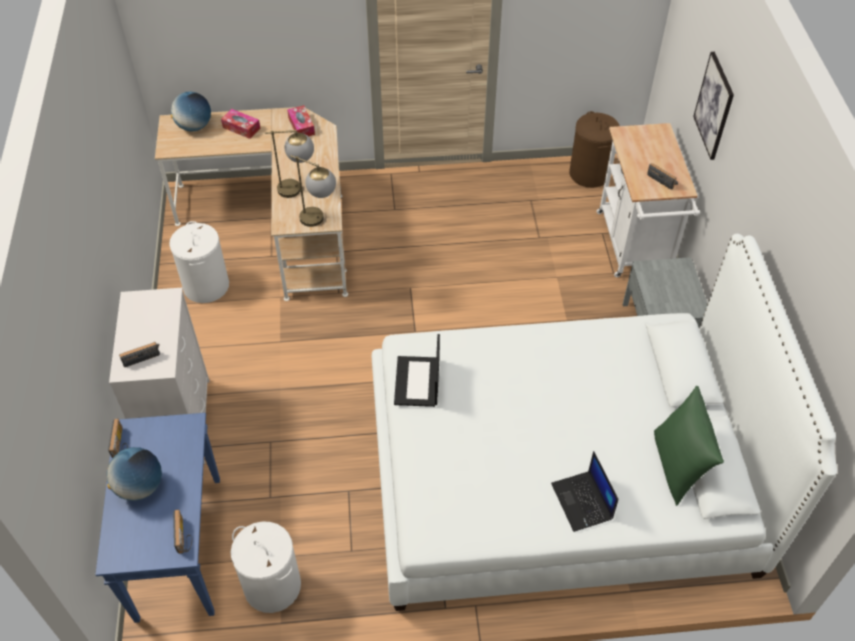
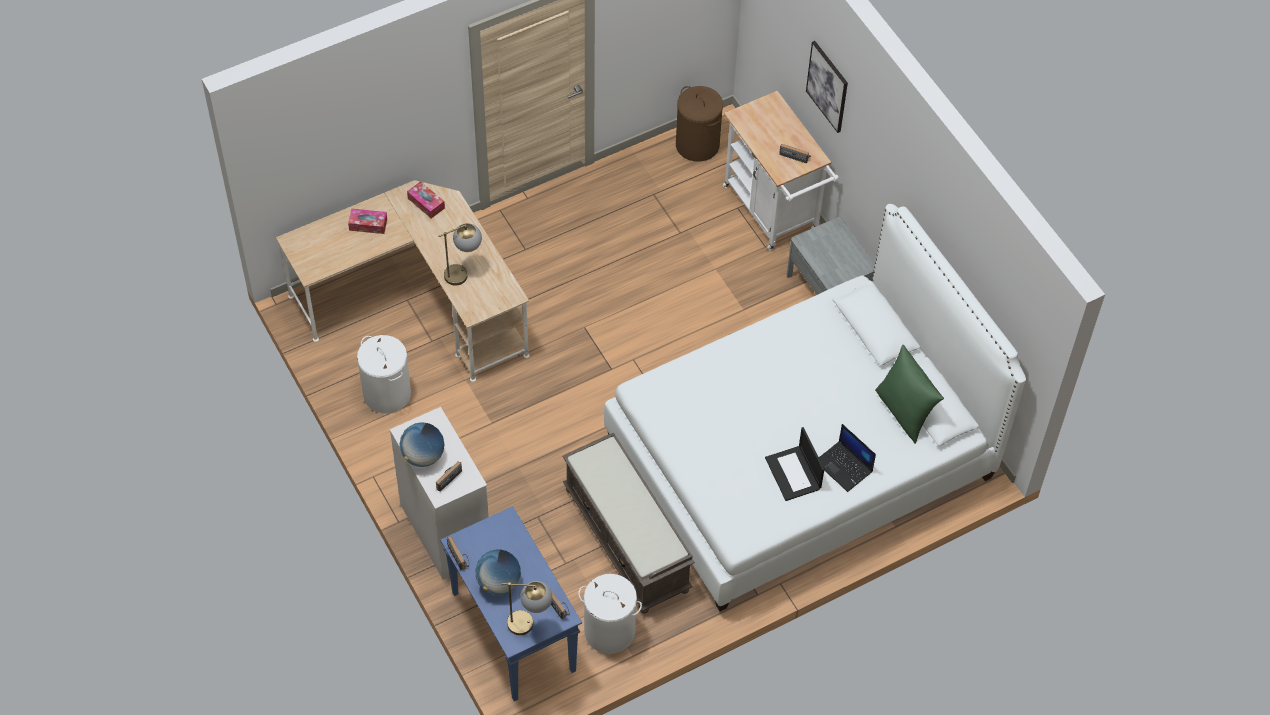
camera: 25 degrees left, 5 degrees up
globe [171,91,211,131] -> globe moved to [400,422,444,467]
table lamp [290,155,336,227] -> table lamp moved to [501,581,552,635]
laptop [394,334,440,407] -> laptop moved to [765,427,824,501]
none -> brown bench [562,433,695,613]

